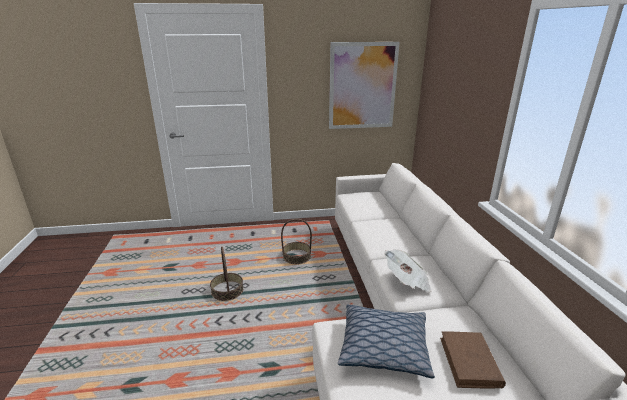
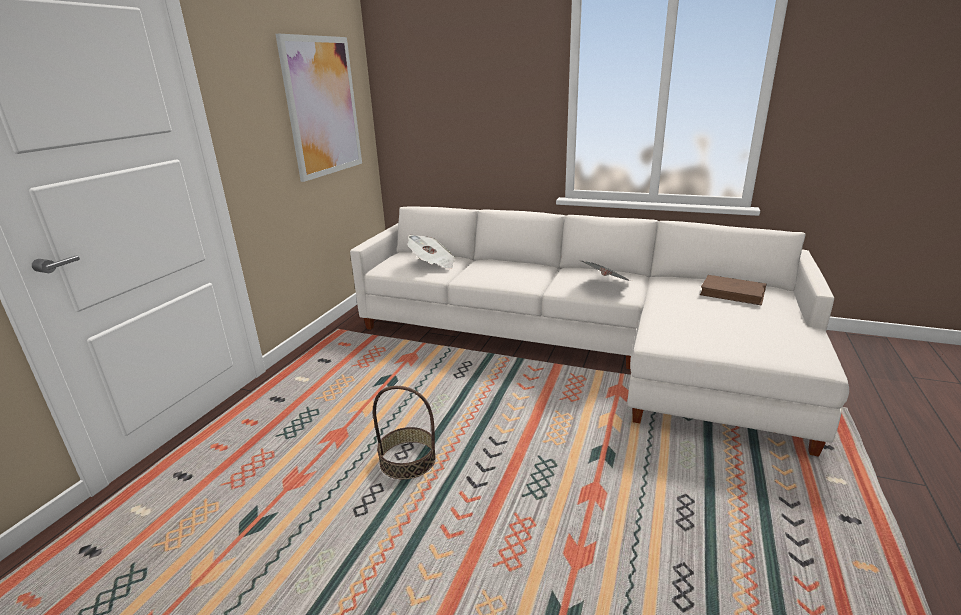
camera: 60 degrees left, 0 degrees up
basket [281,219,312,265] -> none
pillow [338,304,435,378] -> none
none -> newspaper [407,235,456,269]

